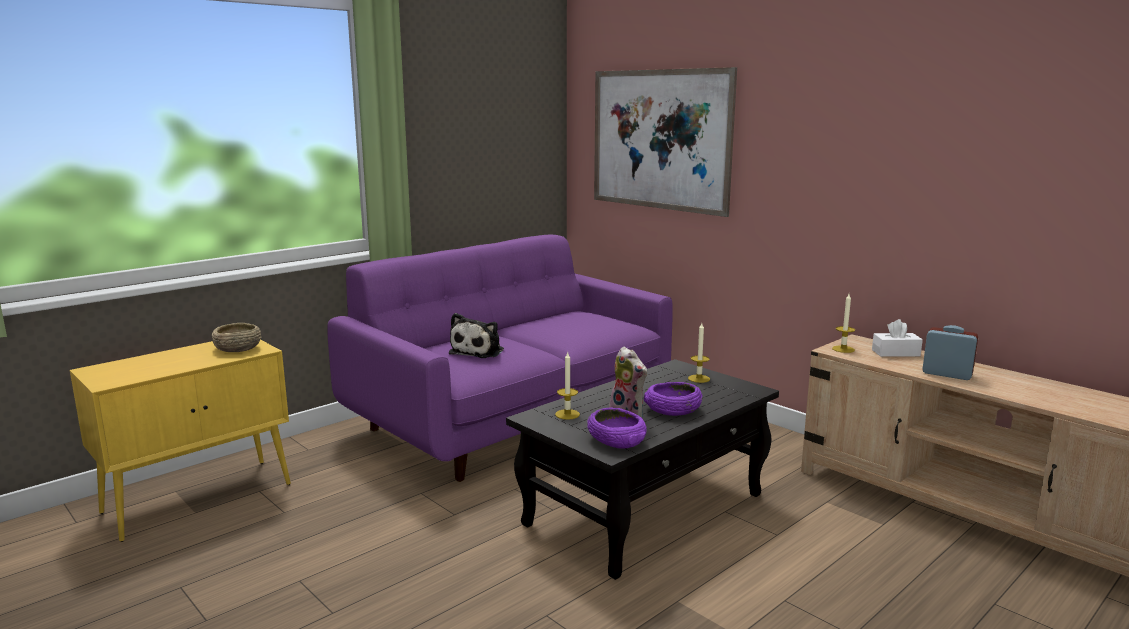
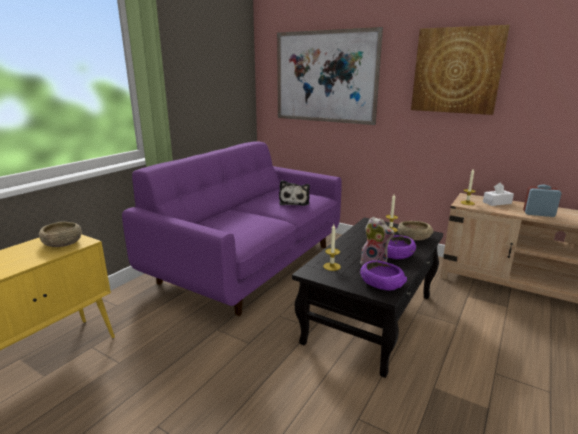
camera: 15 degrees left, 5 degrees up
plush toy [449,313,504,358] -> plush toy moved to [279,180,310,206]
none -> beige bowl [397,221,433,241]
none -> picture [411,25,510,115]

